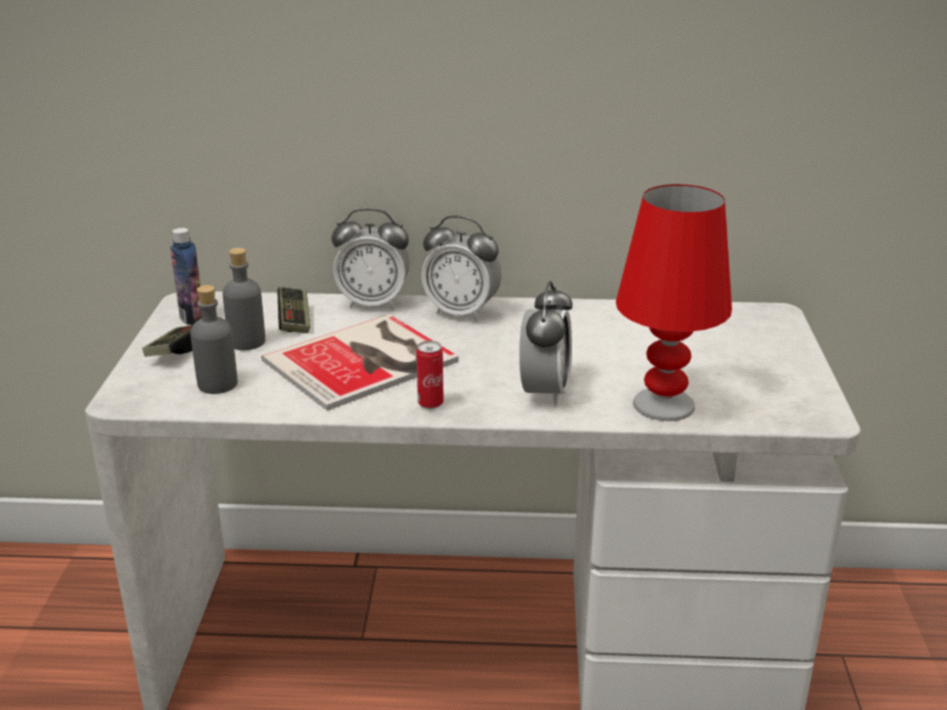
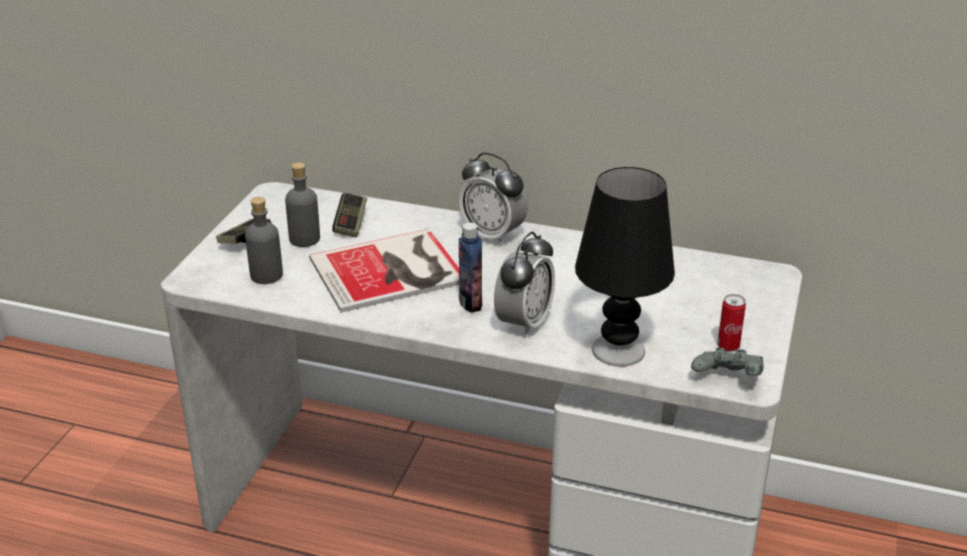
camera: 15 degrees right, 5 degrees up
bottle [170,228,202,325] -> bottle moved to [459,223,482,313]
alarm clock [331,208,410,310] -> none
can [416,341,444,409] -> can moved to [717,294,746,352]
red table lamp [616,184,732,421] -> black table lamp [575,167,675,367]
none -> grey game controller [691,348,764,376]

